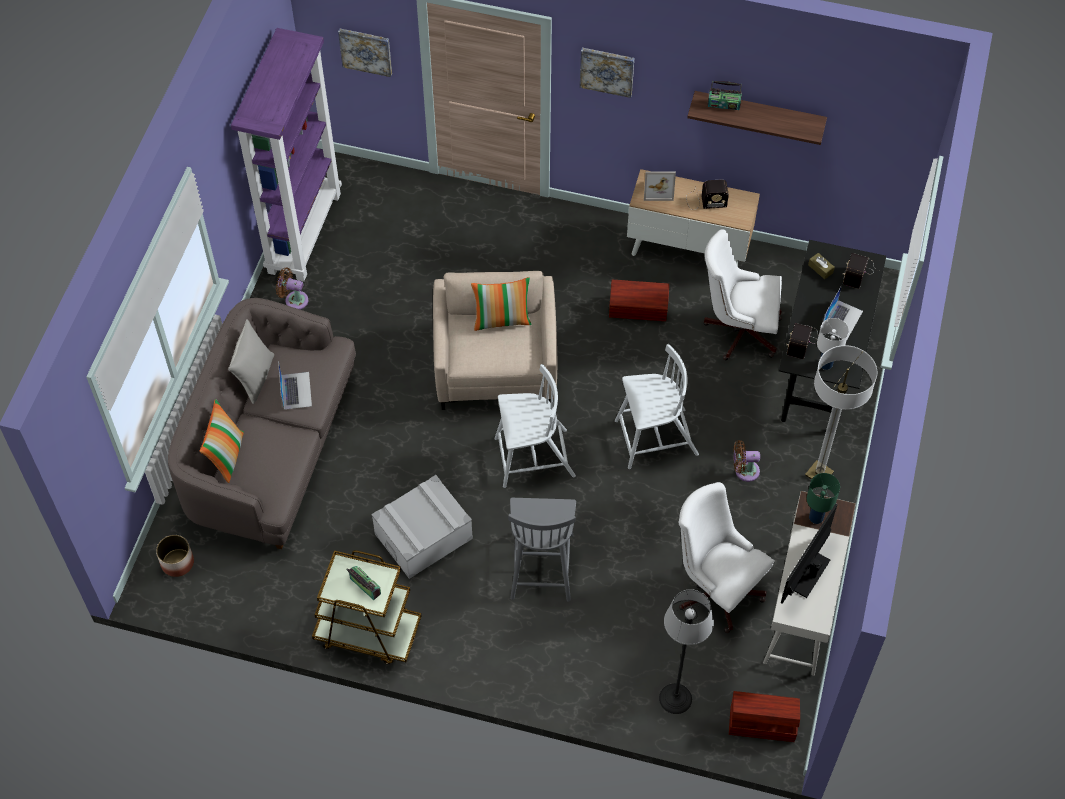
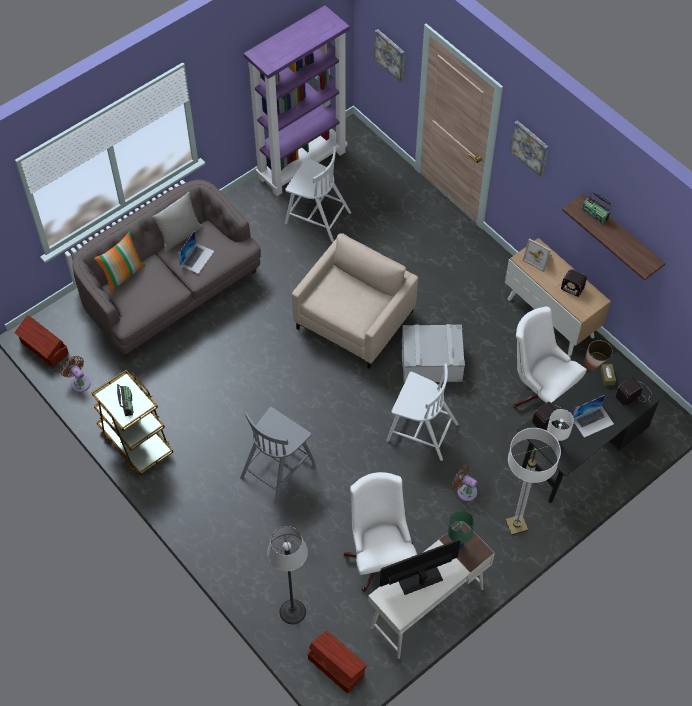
camera: 35 degrees right, 0 degrees up
planter [156,535,194,577] -> planter moved to [585,340,613,371]
brown fan [276,267,308,309] -> brown fan moved to [60,356,90,392]
grey storage box [371,475,473,579] -> grey storage box moved to [402,324,465,383]
pillow [471,277,532,331] -> none
white chair [495,364,576,488] -> white chair moved to [285,146,351,242]
brown storage box [609,280,669,321] -> brown storage box moved to [15,315,69,367]

